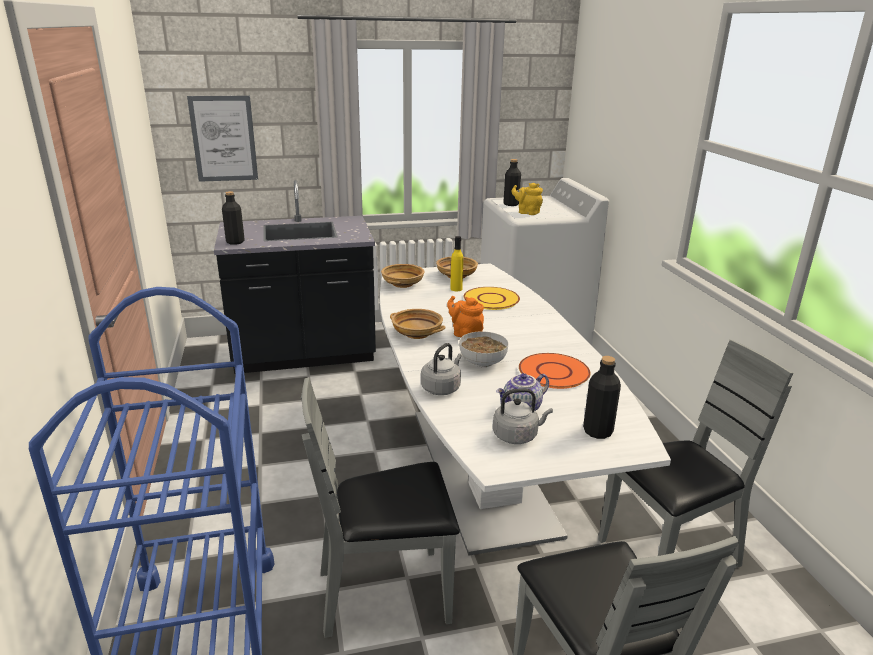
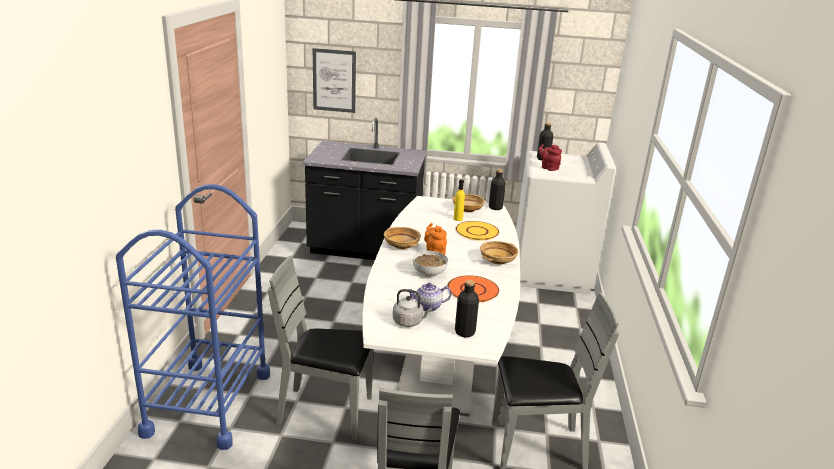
camera: 20 degrees right, 0 degrees up
black bottle [222,191,245,245] -> black bottle moved to [489,169,506,210]
beige bowl [381,264,424,288] -> beige bowl moved to [480,241,519,264]
grey kettle [421,343,462,395] -> none
yellow teapot [511,183,543,215] -> red teapot [539,144,562,171]

